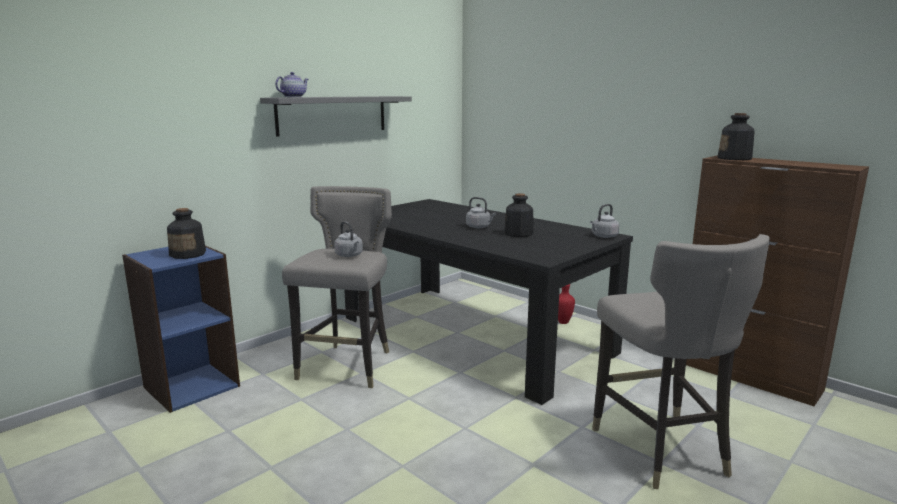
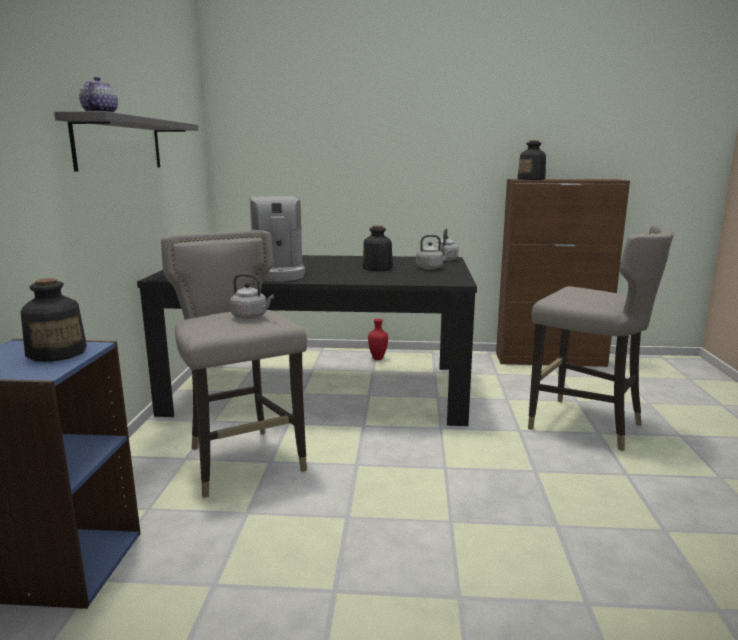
camera: 40 degrees left, 0 degrees up
grey kettle [466,197,496,228] -> grey kettle moved to [416,235,451,269]
none -> coffee machine [250,196,305,282]

